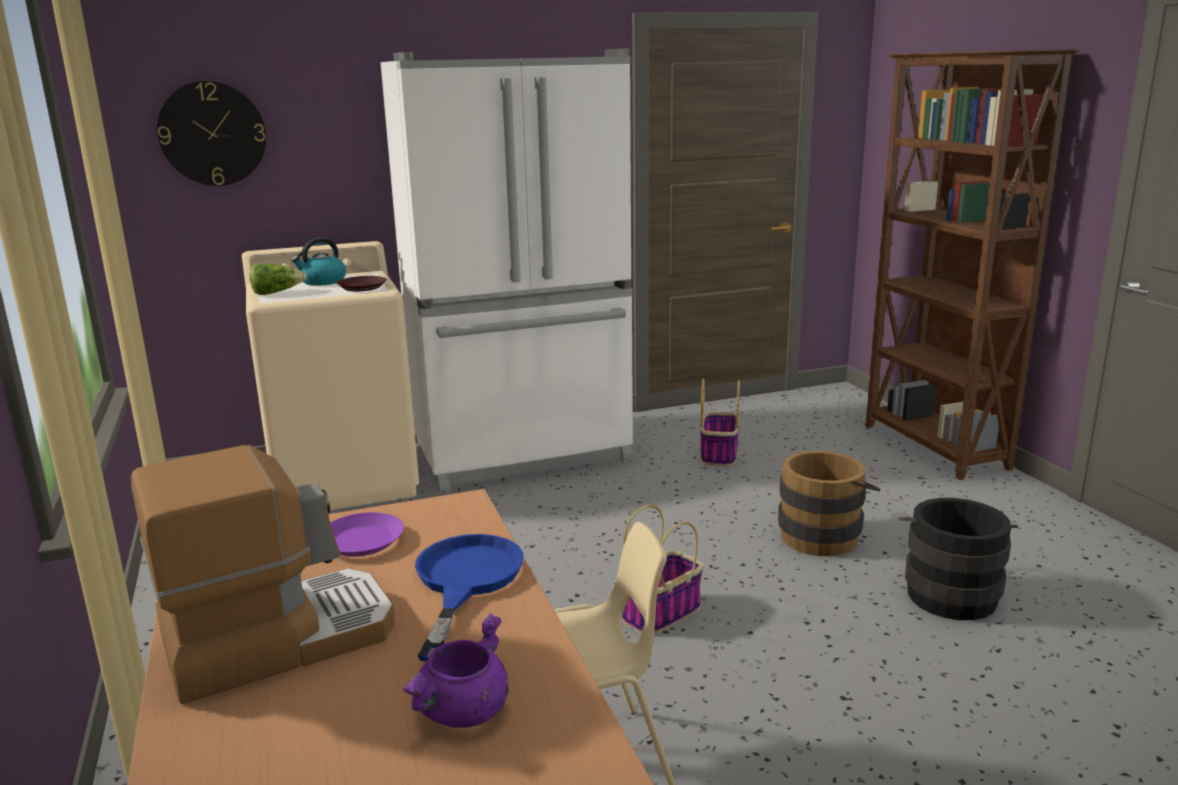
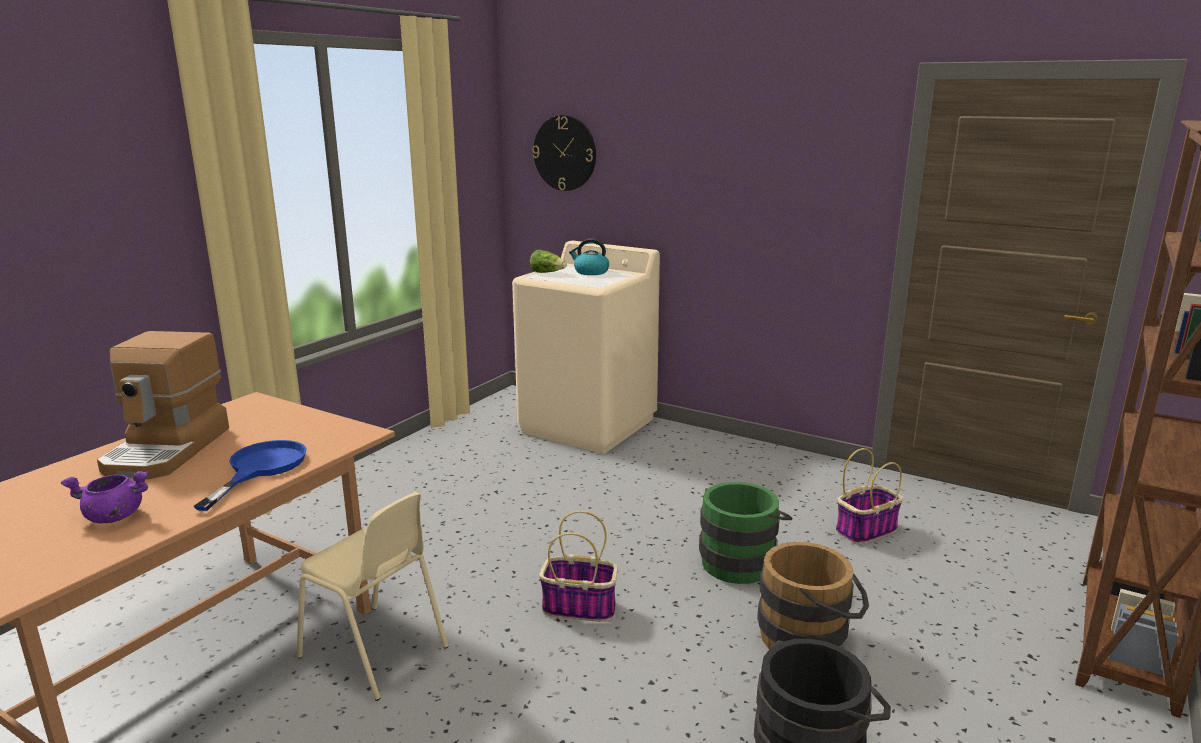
camera: 50 degrees right, 0 degrees up
coffee machine [131,445,395,704] -> coffee machine turned 75 degrees clockwise [97,331,229,479]
purple plate [330,512,404,556] -> none
brown plate [337,276,387,291] -> none
white fridge [381,49,633,491] -> none
blue frying pan [415,534,523,662] -> blue frying pan turned 45 degrees counterclockwise [194,440,307,511]
none -> green bucket [699,482,793,584]

